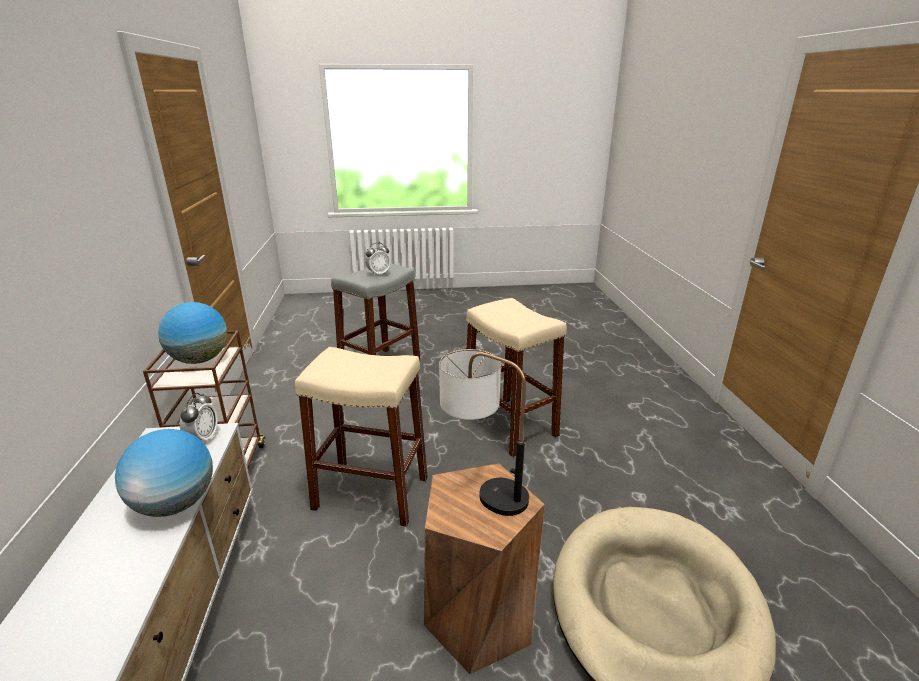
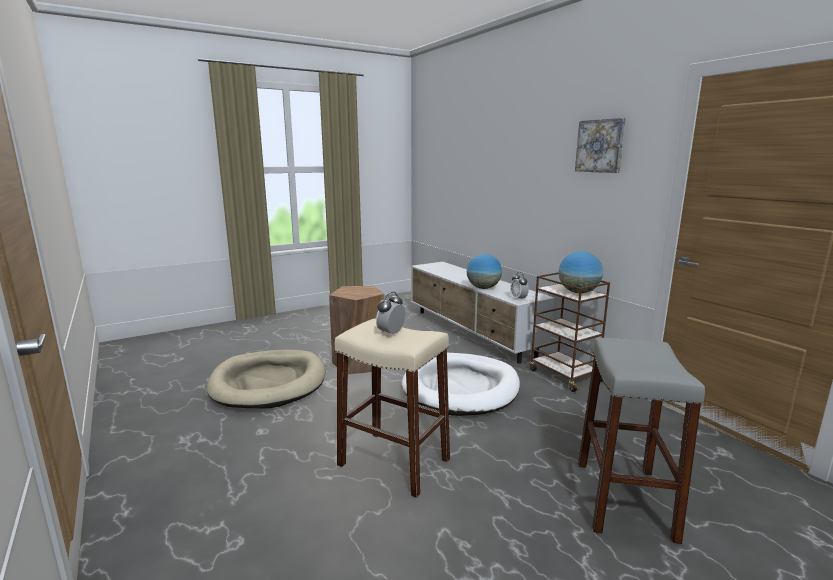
camera: 155 degrees right, 10 degrees down
beige stool [295,347,428,527] -> white dog bed [402,353,520,416]
alarm clock [365,243,390,276] -> alarm clock moved to [376,292,405,335]
table lamp [439,349,529,516] -> none
none -> picture [575,118,626,173]

